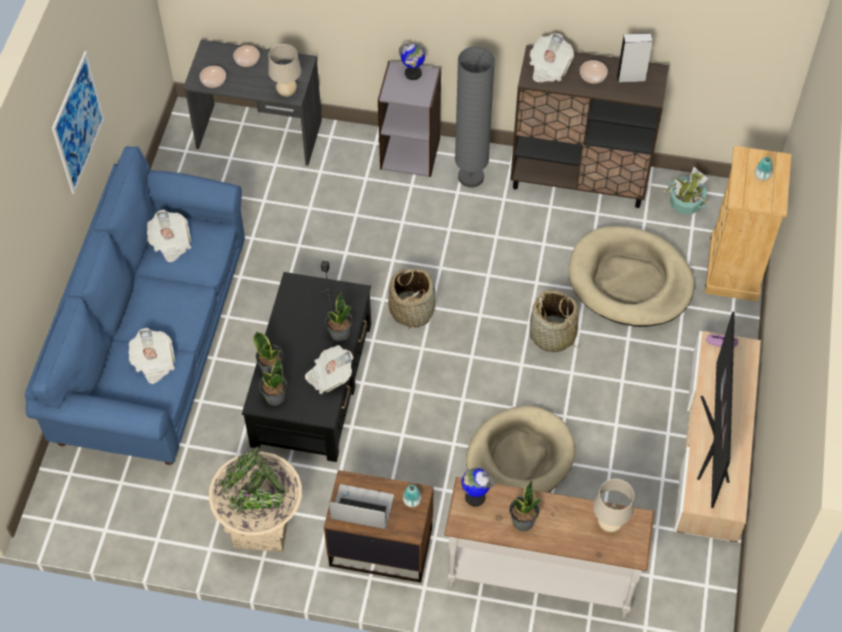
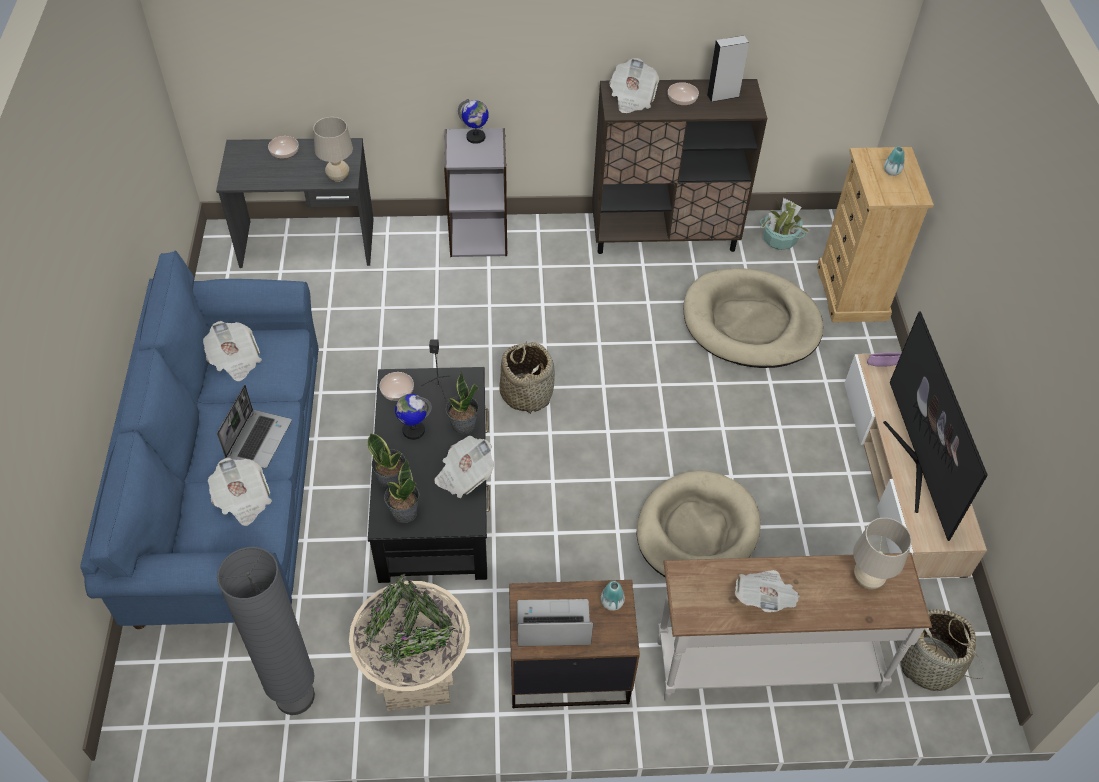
camera: 15 degrees left, 5 degrees down
picture [52,51,104,194] -> none
bowl [200,66,226,88] -> bowl moved to [379,372,414,401]
grey floor lamp [455,46,495,188] -> grey floor lamp moved to [217,547,315,715]
globe [462,468,495,507] -> globe moved to [395,394,432,440]
potted plant [509,480,542,531] -> newspaper [735,570,800,612]
basket [530,290,578,352] -> basket moved to [896,609,984,691]
none -> laptop [217,385,292,468]

